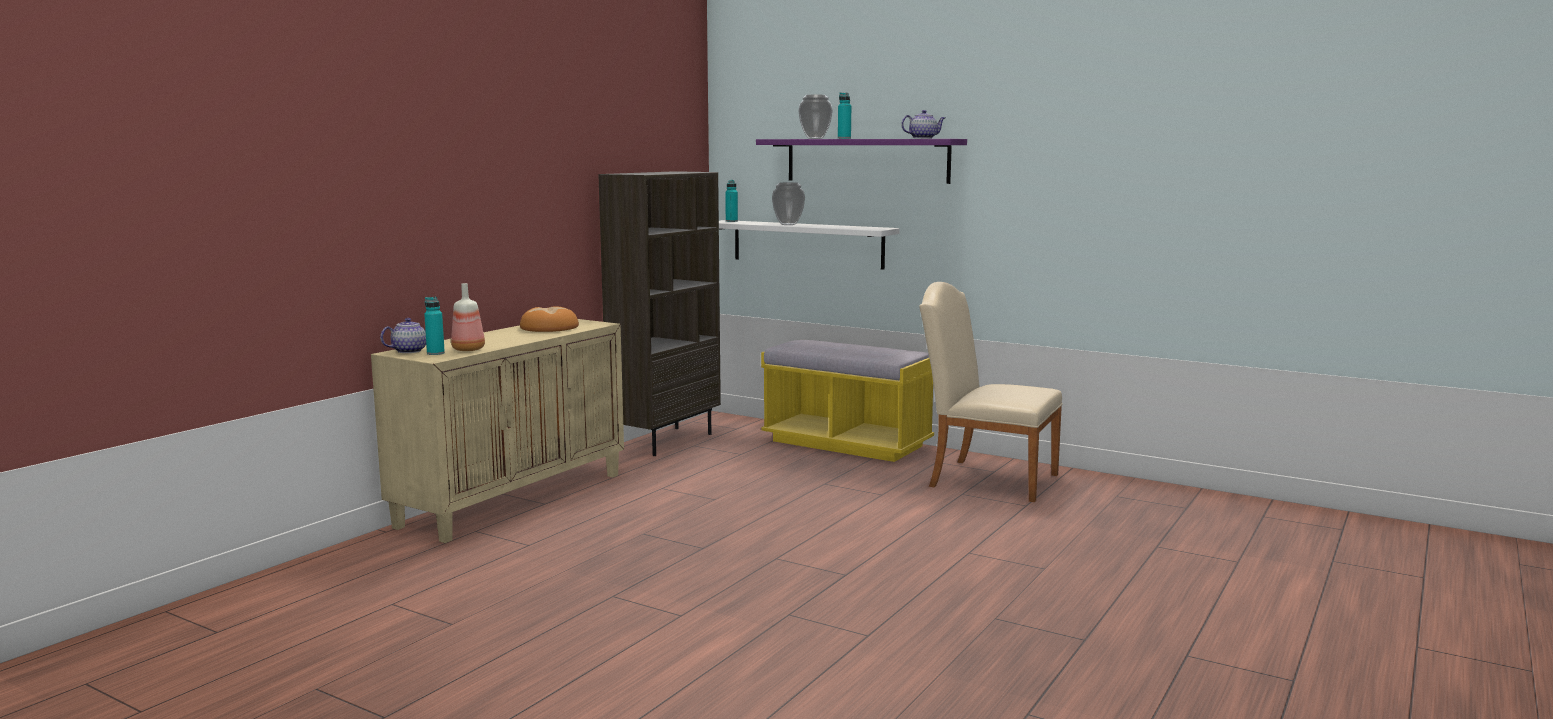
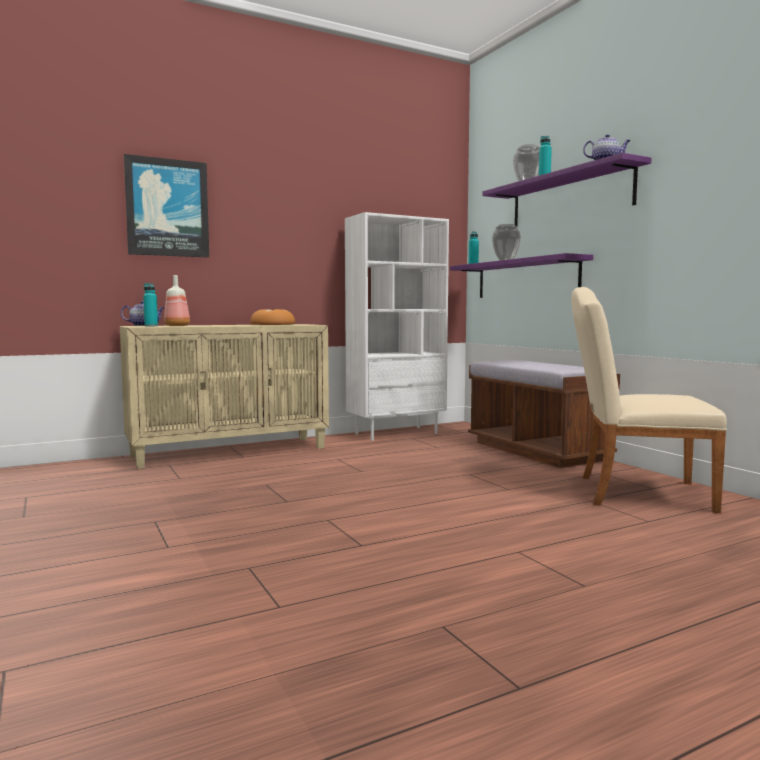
camera: 30 degrees right, 5 degrees down
brown bookcase [598,171,721,456] -> white bookcase [345,212,449,441]
white shelf [719,220,900,270] -> purple shelf [450,253,593,298]
yellow bench [761,340,934,462] -> brown bench [468,360,620,468]
beige chair [919,282,1062,502] -> beige chair turned 45 degrees counterclockwise [572,287,727,513]
none -> picture [124,154,209,258]

